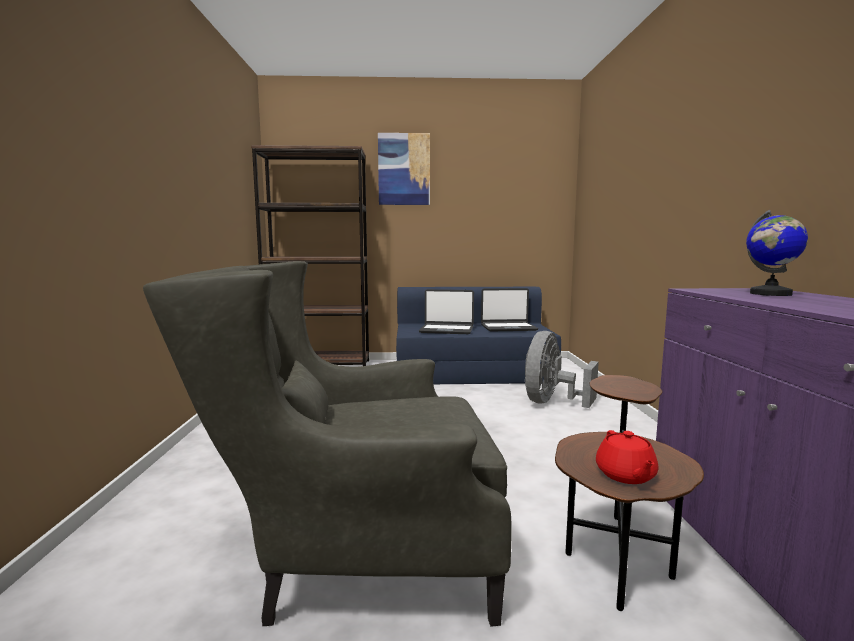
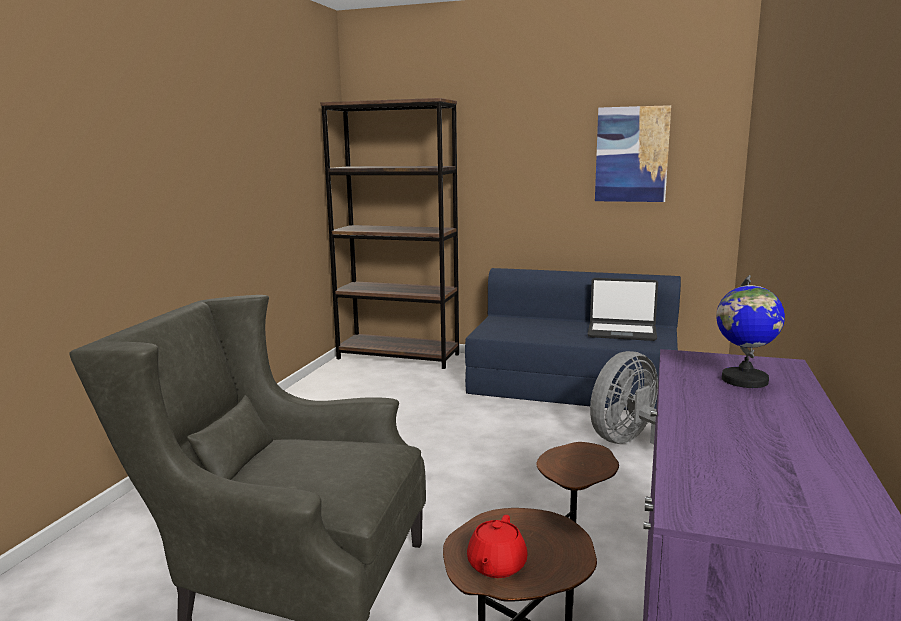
camera: 20 degrees right, 5 degrees up
picture [378,133,430,205] -> picture moved to [595,105,671,202]
laptop [419,289,474,334] -> none

